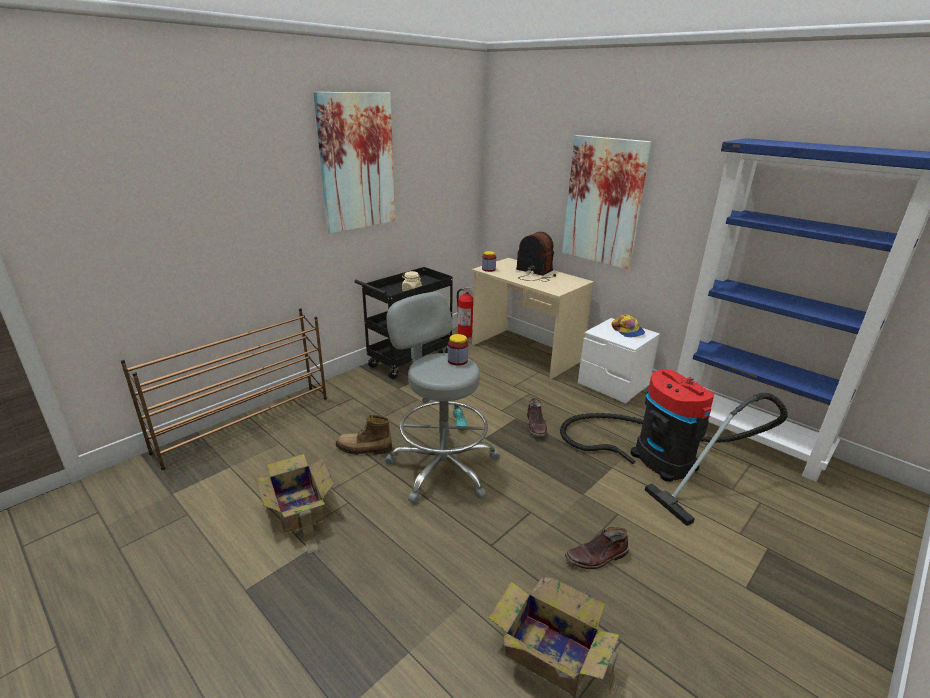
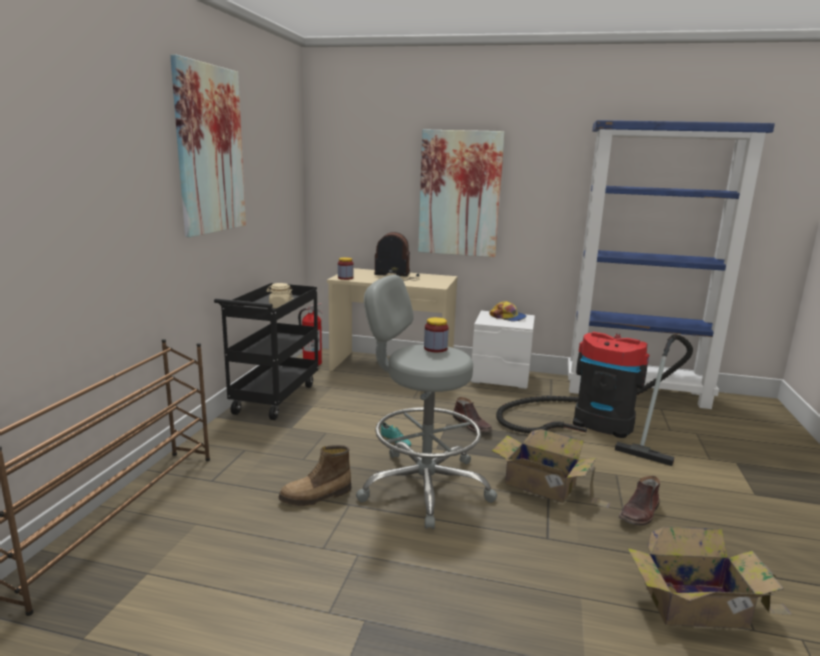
camera: 30 degrees left, 10 degrees down
cardboard box [256,454,335,554] -> cardboard box moved to [492,429,611,509]

